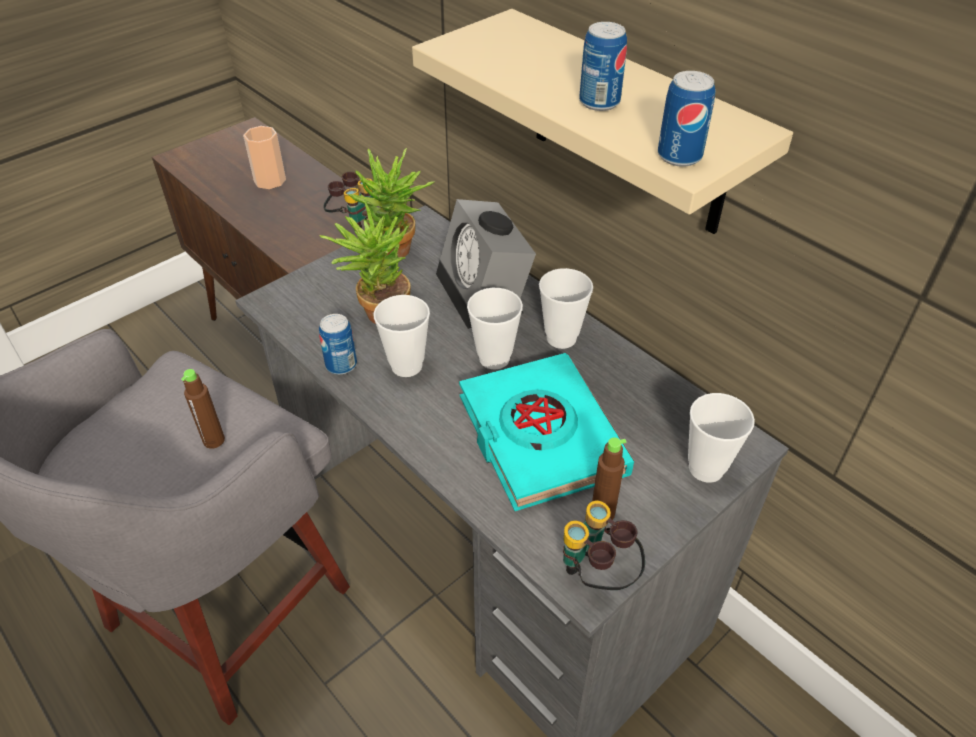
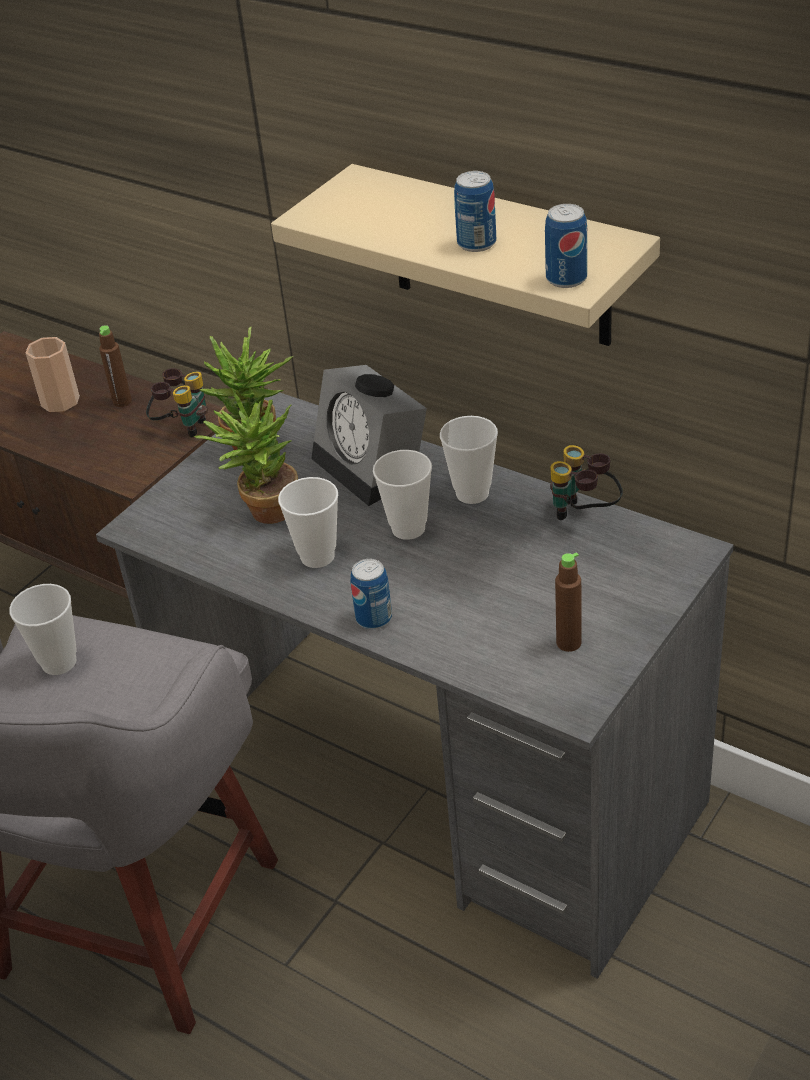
camera: 10 degrees left, 5 degrees down
brown bottle [181,369,225,449] -> brown bottle moved to [99,325,132,407]
can [319,314,357,375] -> can moved to [350,559,392,629]
turquoise book [459,353,634,511] -> none
binoculars [563,500,645,590] -> binoculars moved to [550,445,623,520]
cup [688,393,755,483] -> cup moved to [9,584,77,675]

